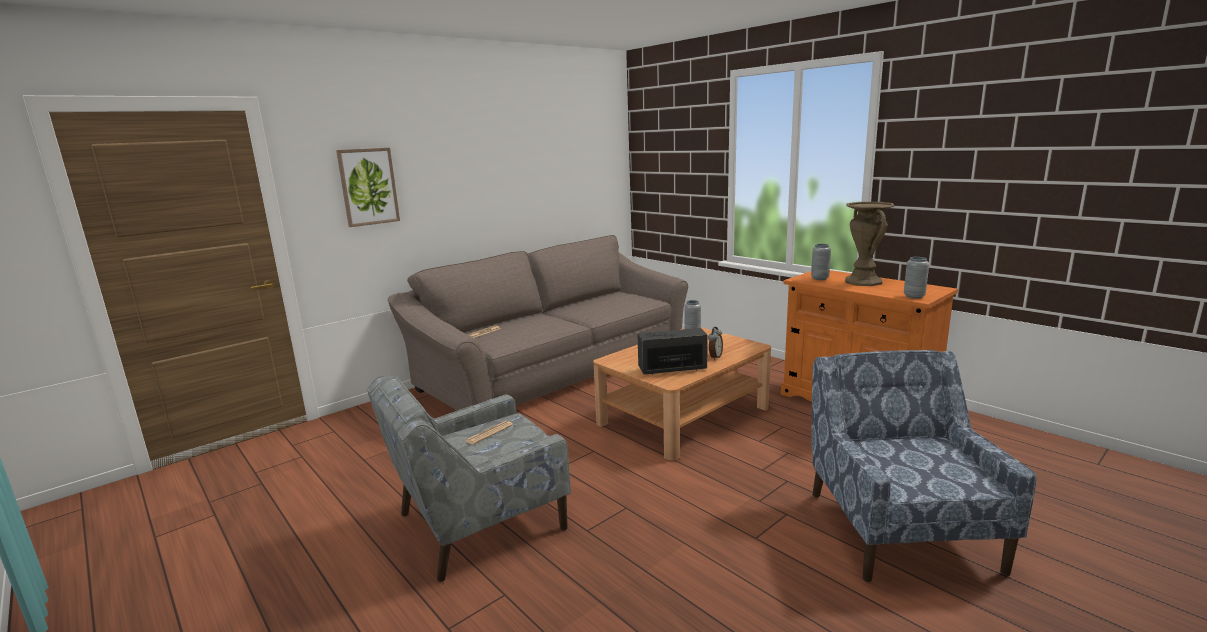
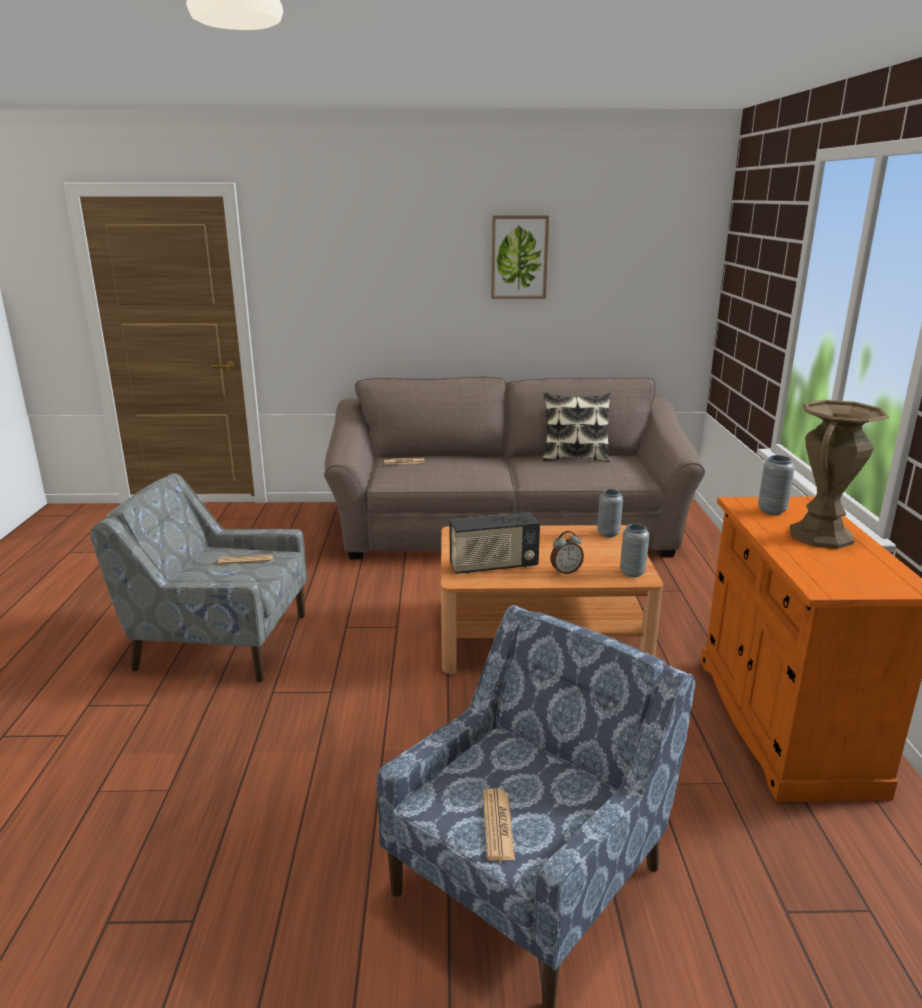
camera: 40 degrees right, 5 degrees up
picture [336,148,400,227] -> picture moved to [491,215,549,299]
radio [638,328,708,375] -> radio turned 135 degrees clockwise [450,512,540,574]
grey vase [904,257,929,299] -> grey vase moved to [620,524,649,577]
none -> newspaper [483,788,515,861]
none -> pillow [542,393,611,462]

